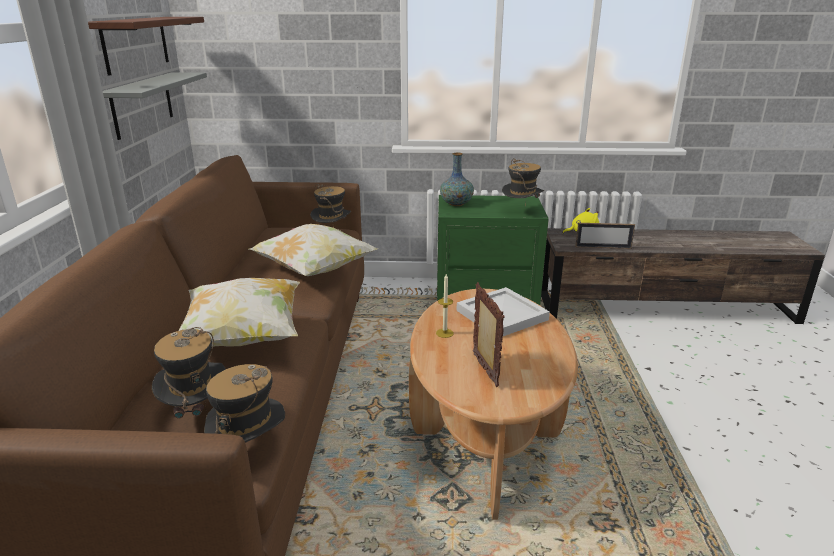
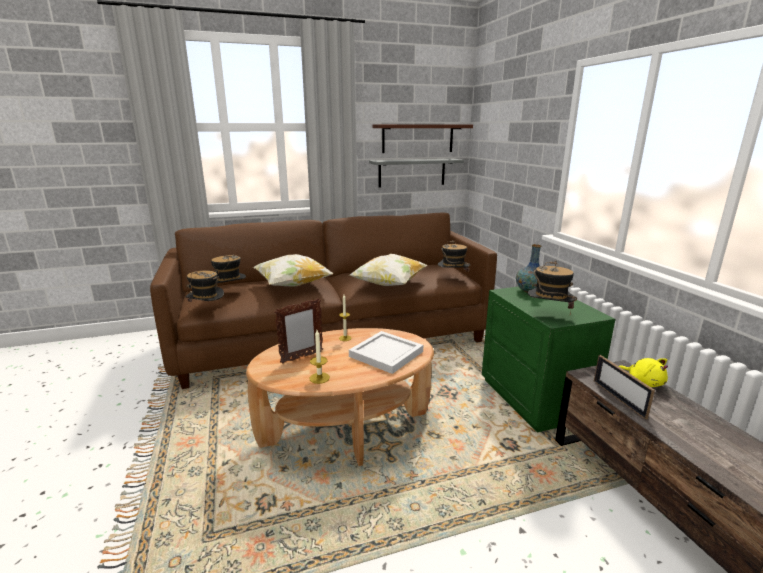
camera: 70 degrees right, 5 degrees down
none -> candle [310,330,330,384]

